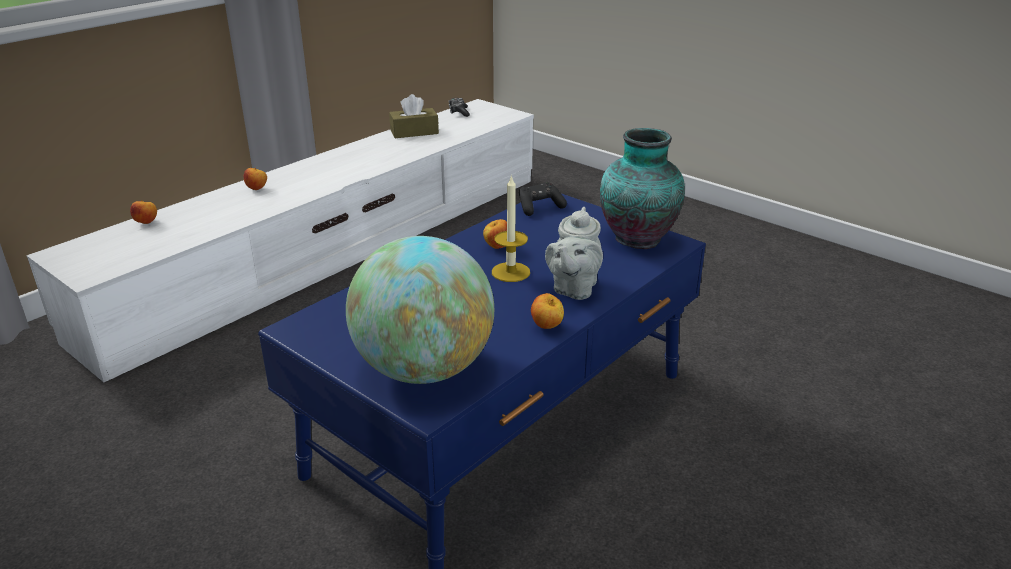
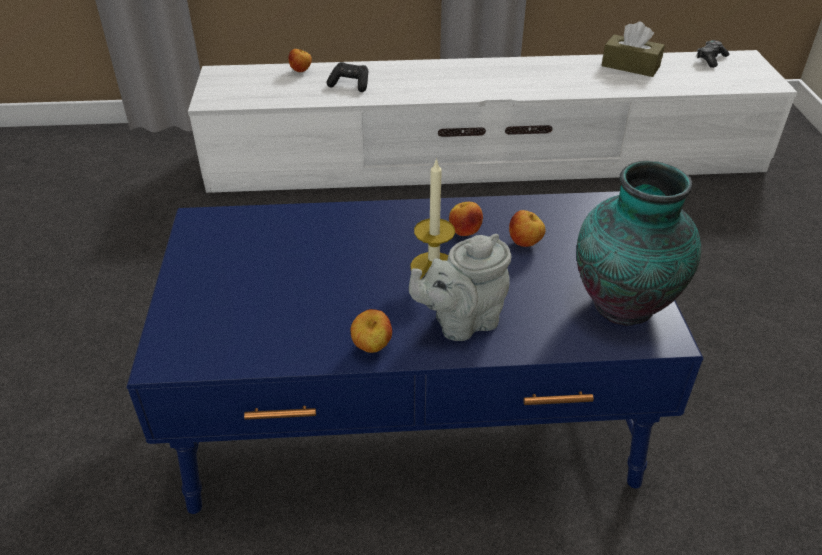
camera: 45 degrees right, 10 degrees up
apple [244,168,267,190] -> apple moved to [509,210,546,247]
globe [346,236,494,384] -> none
black game controller [519,182,567,216] -> black game controller moved to [327,62,368,92]

